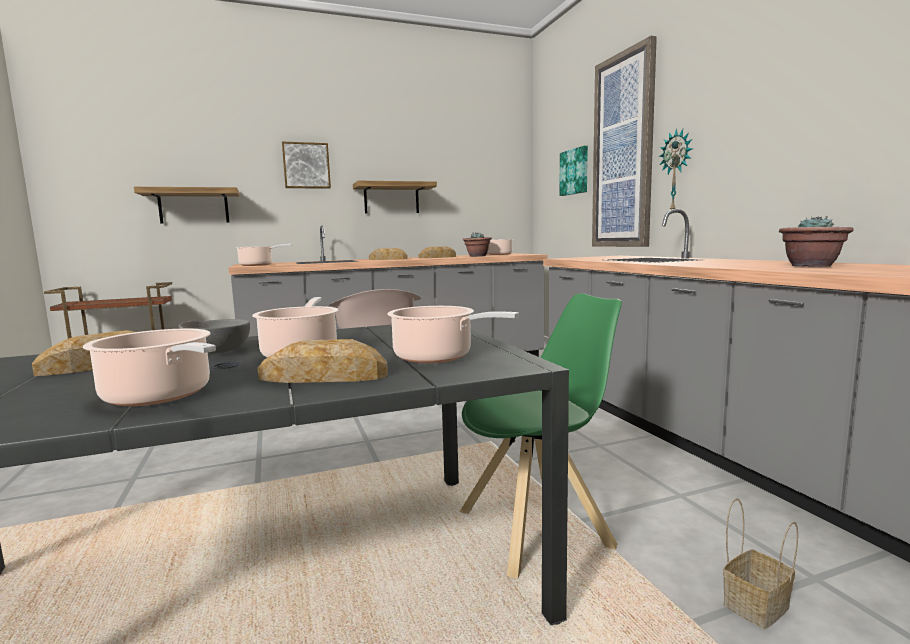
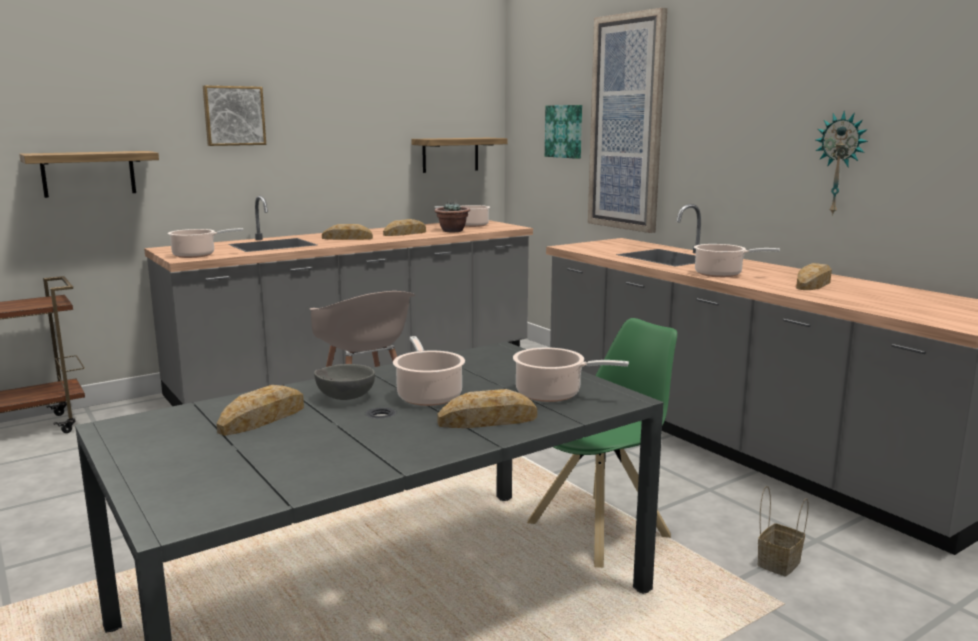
camera: 15 degrees left, 5 degrees up
cooking pot [83,329,216,406] -> cooking pot moved to [694,244,780,277]
shelf [353,181,437,213] -> shelf moved to [411,138,508,173]
wall clock [659,128,693,210] -> wall clock moved to [816,111,868,216]
potted plant [779,216,854,267] -> bread [796,263,832,290]

